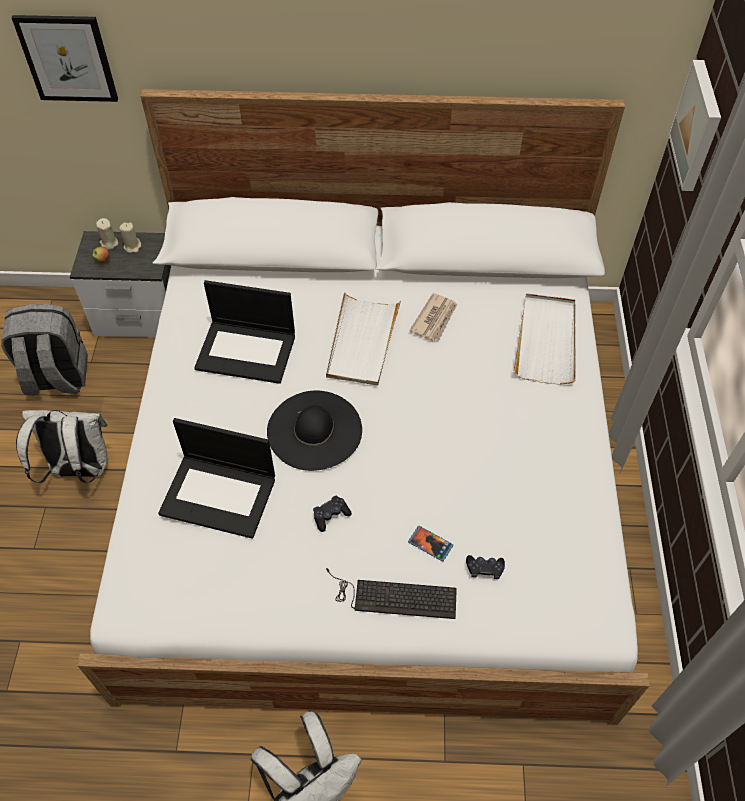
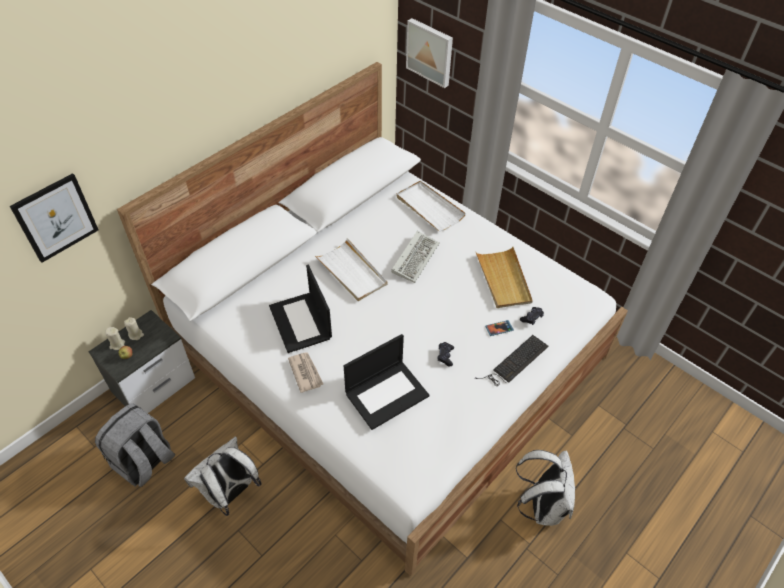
camera: 50 degrees left, 5 degrees down
laptop [194,280,295,384] -> laptop turned 105 degrees clockwise [269,265,332,353]
black hat [267,390,362,471] -> none
newspaper [409,293,458,341] -> newspaper moved to [288,352,323,393]
none -> keyboard [391,231,440,283]
none -> beige tray [475,247,533,308]

